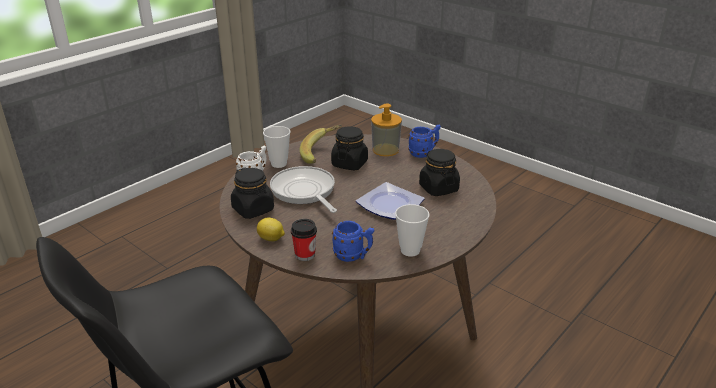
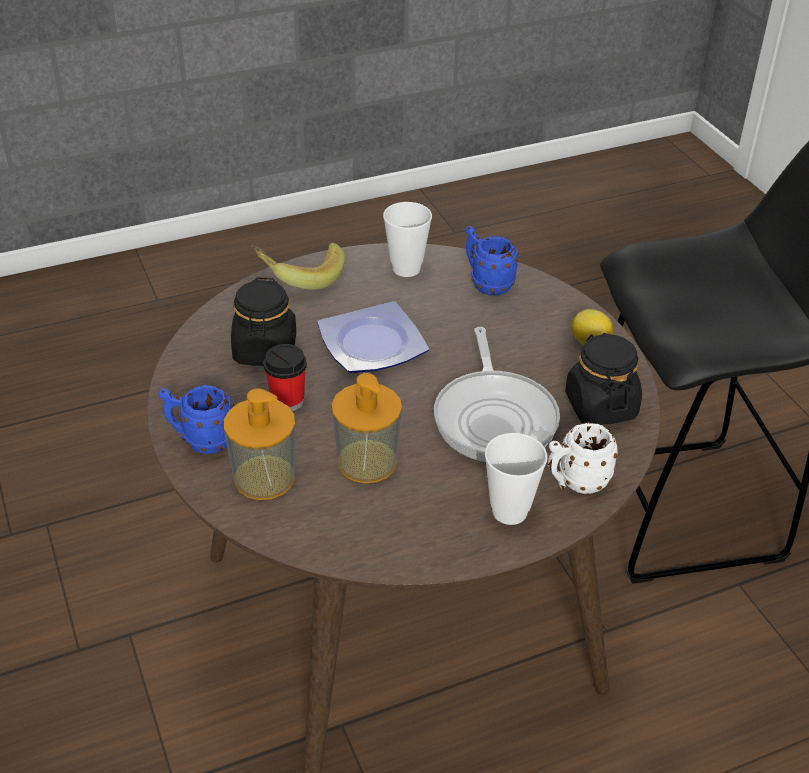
camera: 155 degrees left, 10 degrees up
cup [291,219,317,261] -> cup moved to [264,344,307,411]
banana [300,125,342,164] -> banana moved to [250,243,345,290]
black jar [331,126,368,170] -> soap dispenser [332,373,402,483]

